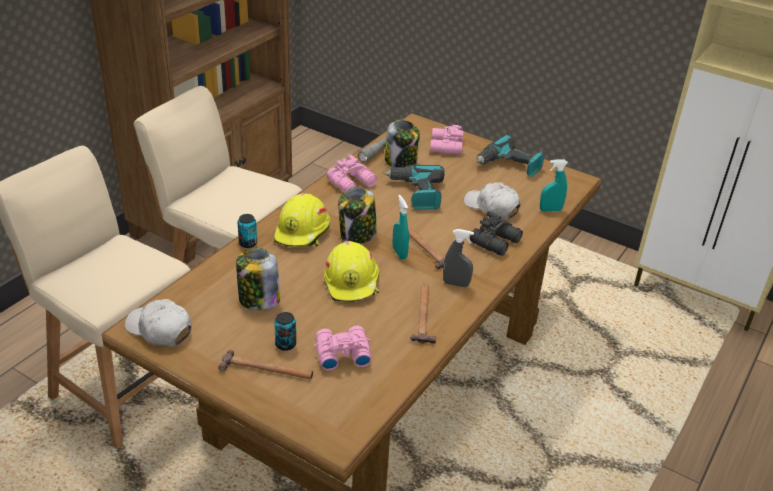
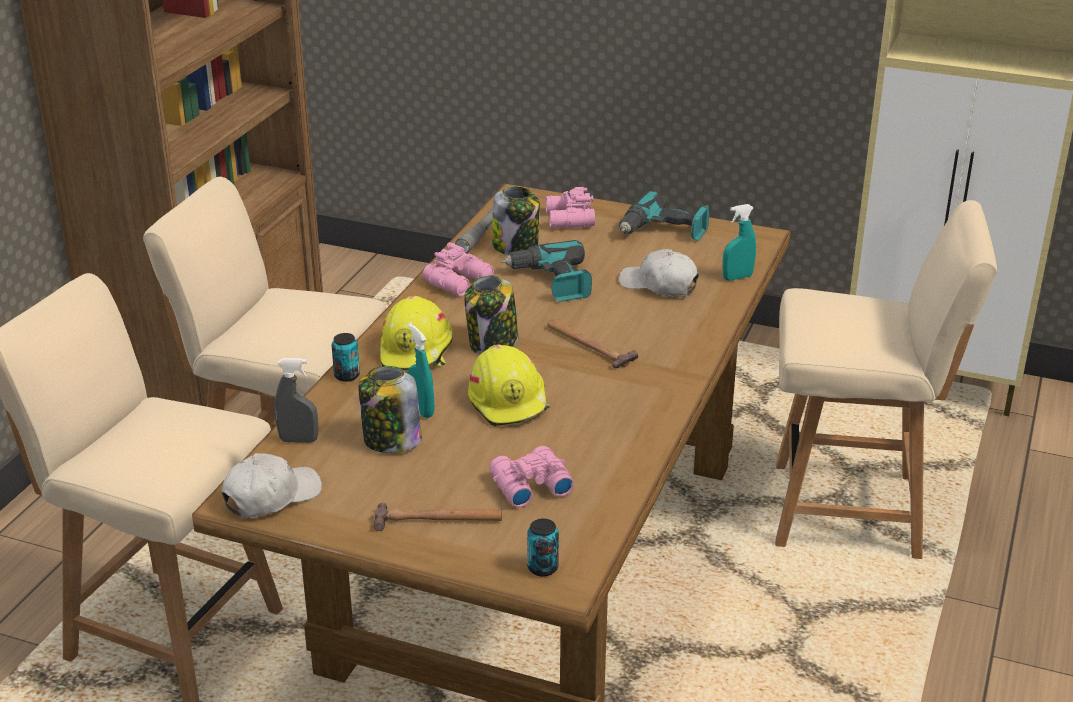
camera: 10 degrees left, 5 degrees down
white cap [125,299,192,347] -> white cap turned 120 degrees clockwise [222,453,322,518]
can [274,312,296,351] -> can moved to [527,519,559,577]
turquoise spray bottle [392,195,409,260] -> turquoise spray bottle moved to [407,324,434,418]
hammer [410,284,436,344] -> none
grey spray bottle [443,229,474,287] -> grey spray bottle moved to [274,358,318,443]
black binoculars [470,211,523,256] -> none
none -> beige chair [775,200,997,559]

